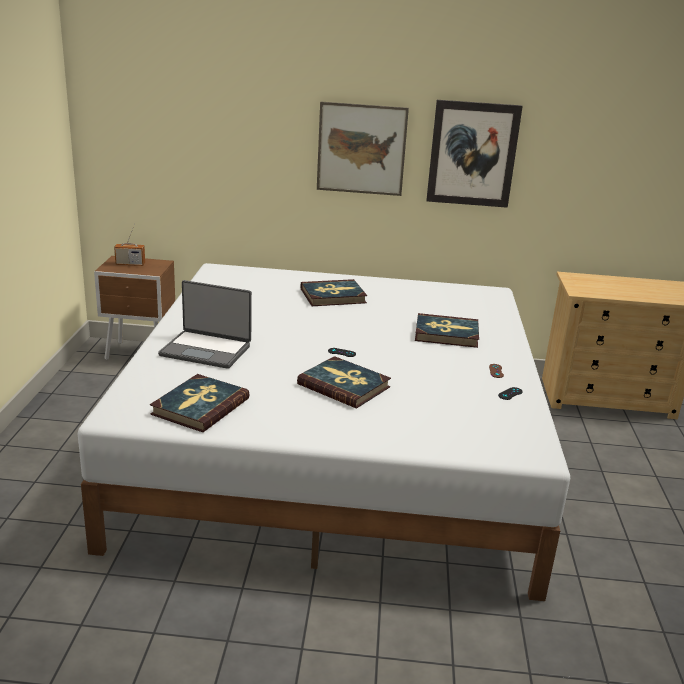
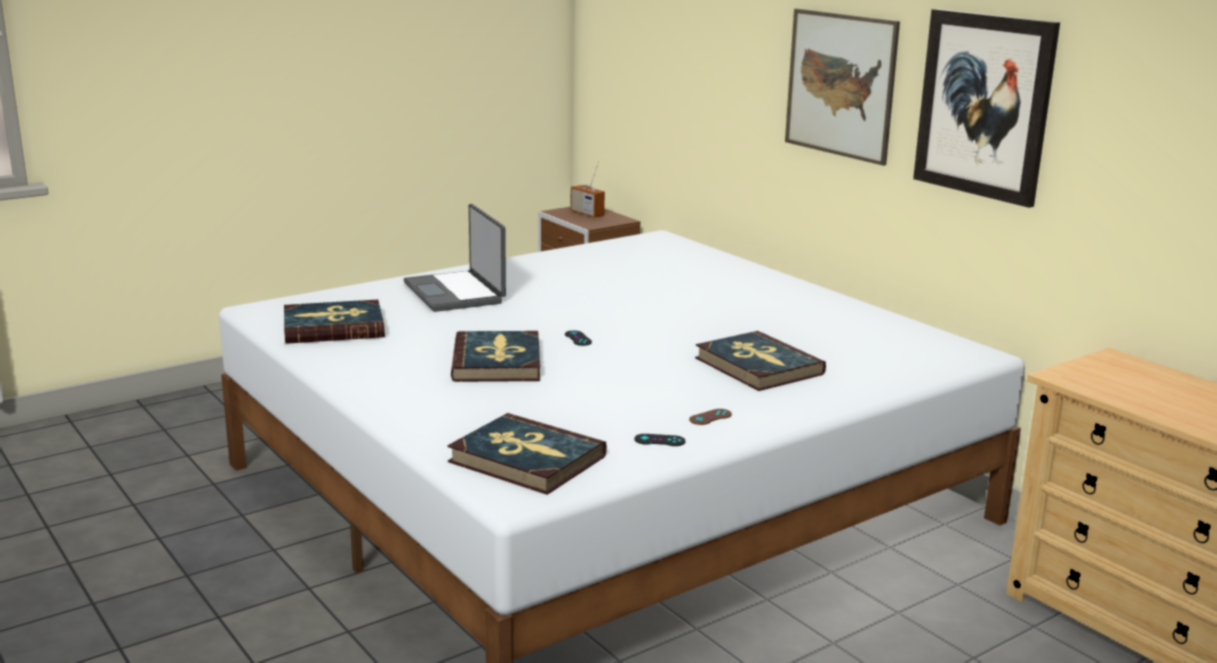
camera: 50 degrees right, 5 degrees down
book [301,279,367,306] -> book moved to [447,413,607,495]

